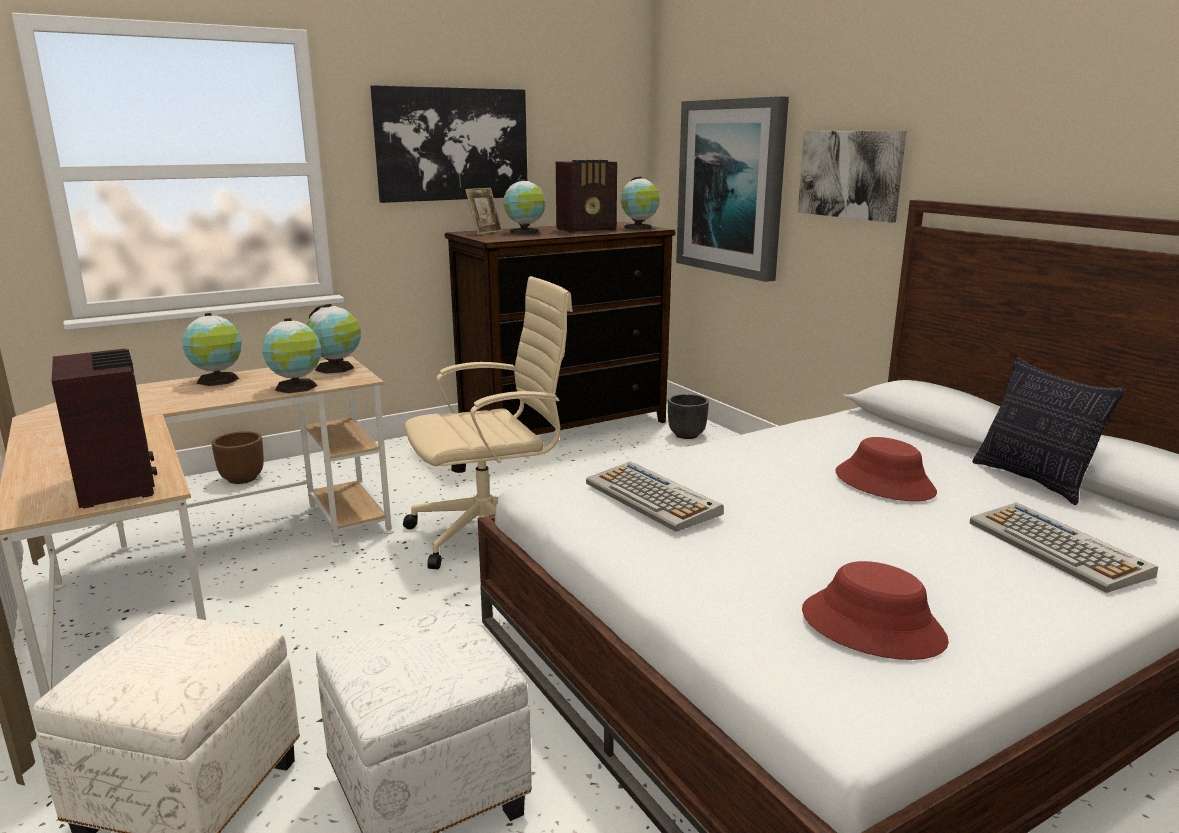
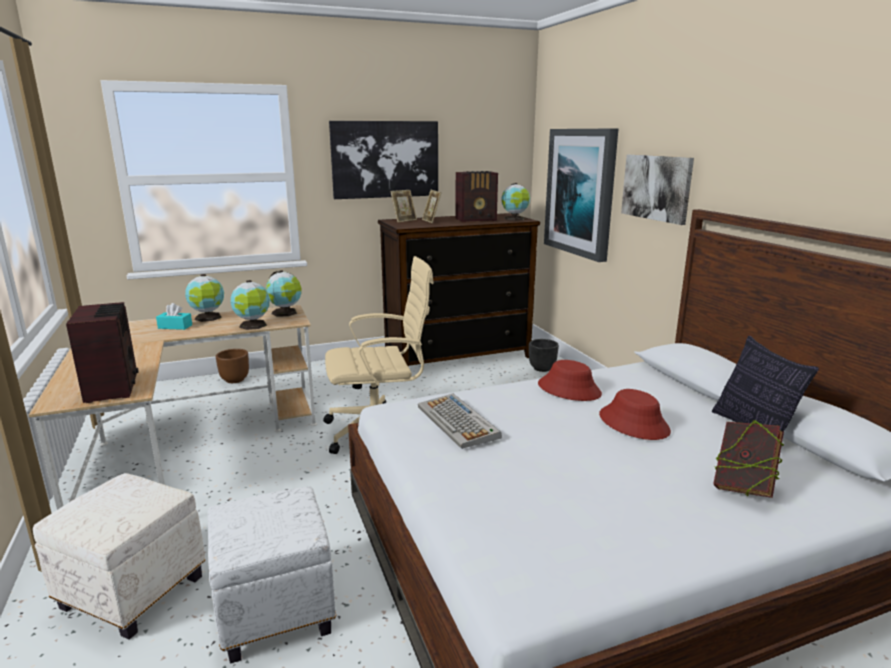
camera: 10 degrees right, 0 degrees up
globe [503,179,546,234] -> picture frame [422,190,442,223]
red hat [802,561,949,660] -> red hat moved to [538,360,602,401]
keyboard [969,503,1158,593] -> book [713,420,784,498]
none -> turquoise tissue box [156,303,192,330]

